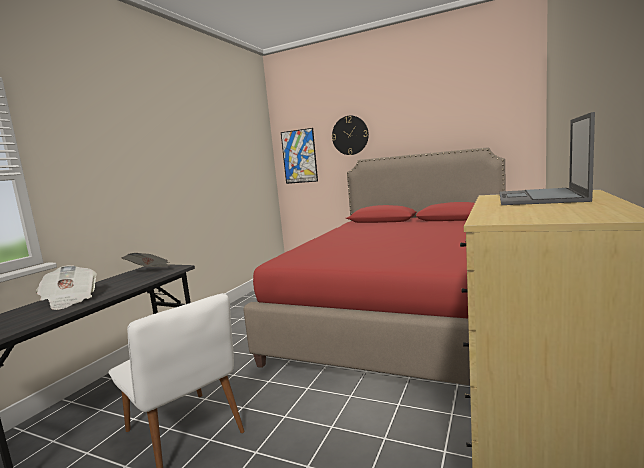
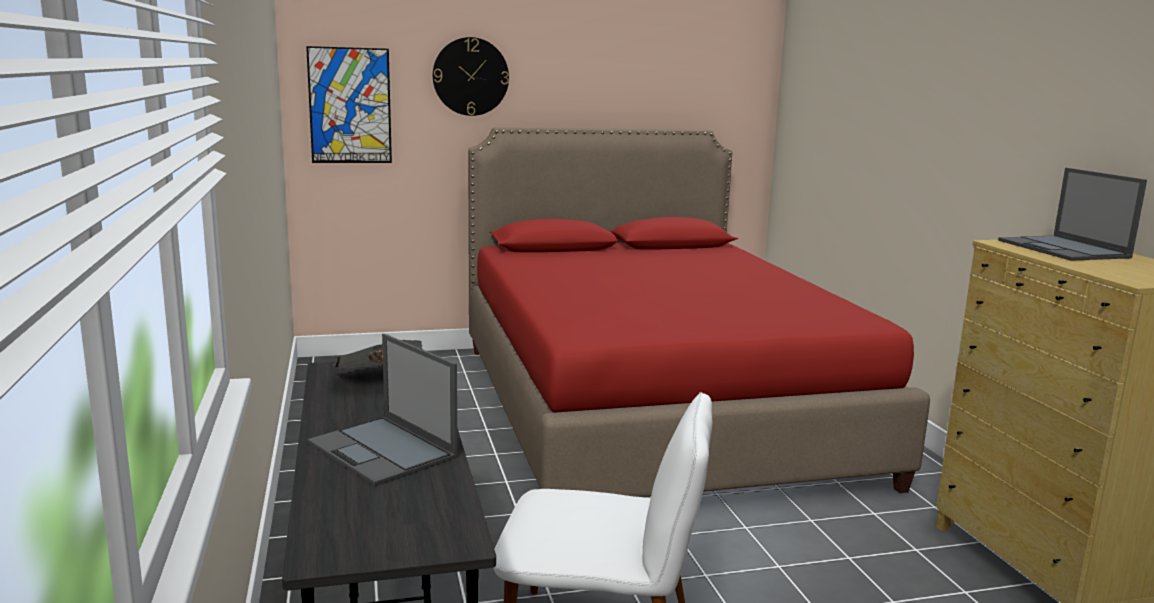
camera: 40 degrees left, 5 degrees up
newspaper [36,265,97,310] -> laptop [308,334,458,486]

